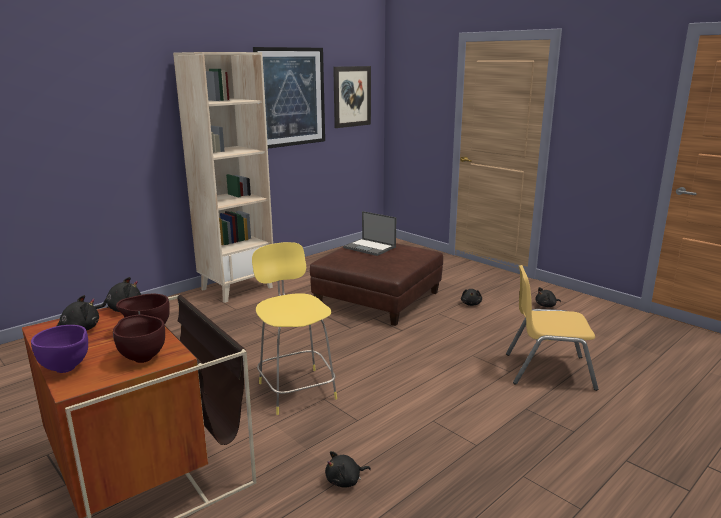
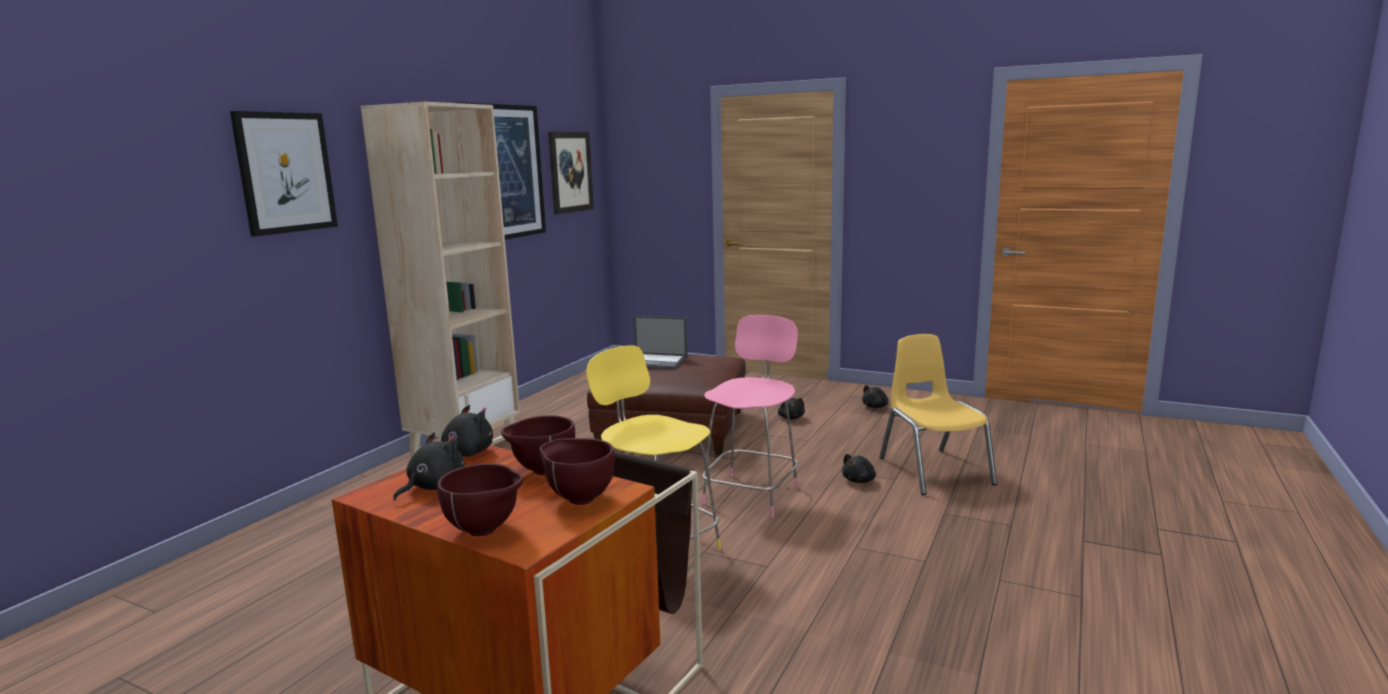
camera: 20 degrees left, 5 degrees down
purple bowl [31,325,88,373] -> brown bowl [437,463,524,536]
black plush toy [325,451,371,488] -> black plush toy moved to [842,454,876,483]
yellow chair [506,265,598,391] -> yellow chair turned 90 degrees clockwise [879,334,997,495]
none -> picture [230,111,338,237]
none -> pink stool [702,315,798,517]

